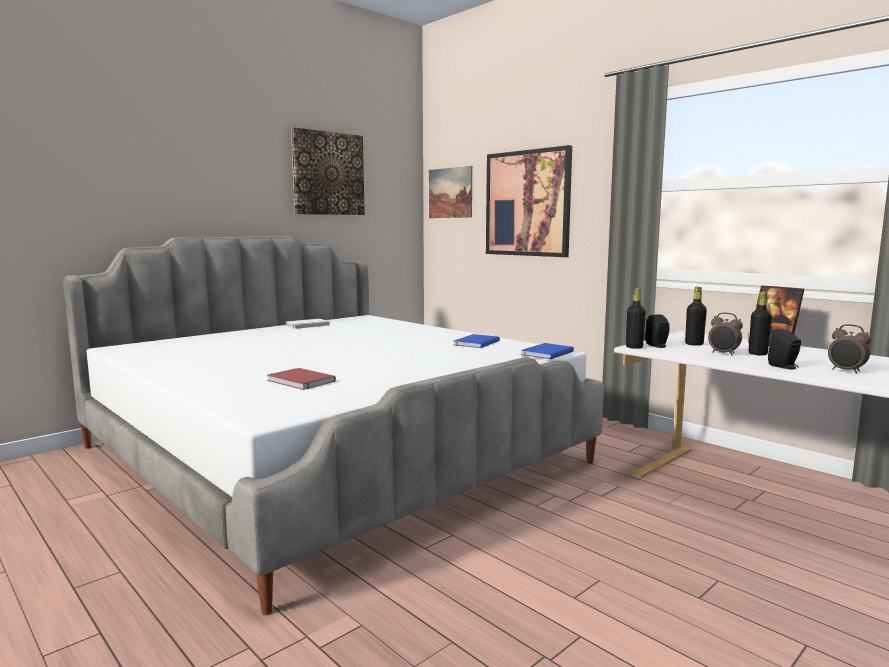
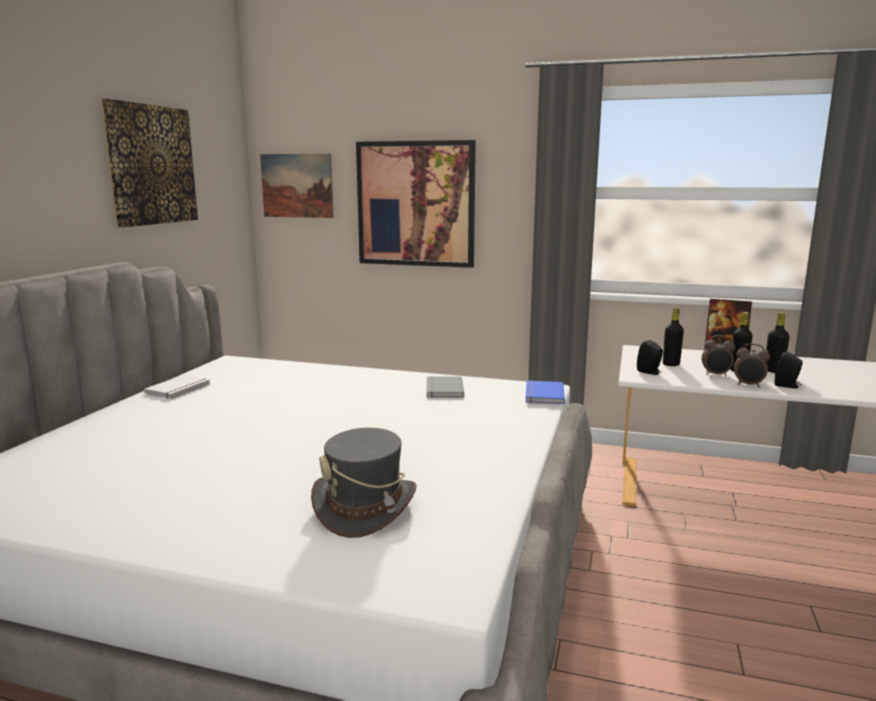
camera: 30 degrees left, 5 degrees up
red book [267,368,336,390] -> grey hat [311,428,417,538]
blue book [454,334,500,348] -> grey book [427,376,464,398]
black bottle [626,288,646,349] -> black bottle moved to [765,312,790,373]
alarm clock [828,324,871,374] -> alarm clock moved to [734,344,770,387]

